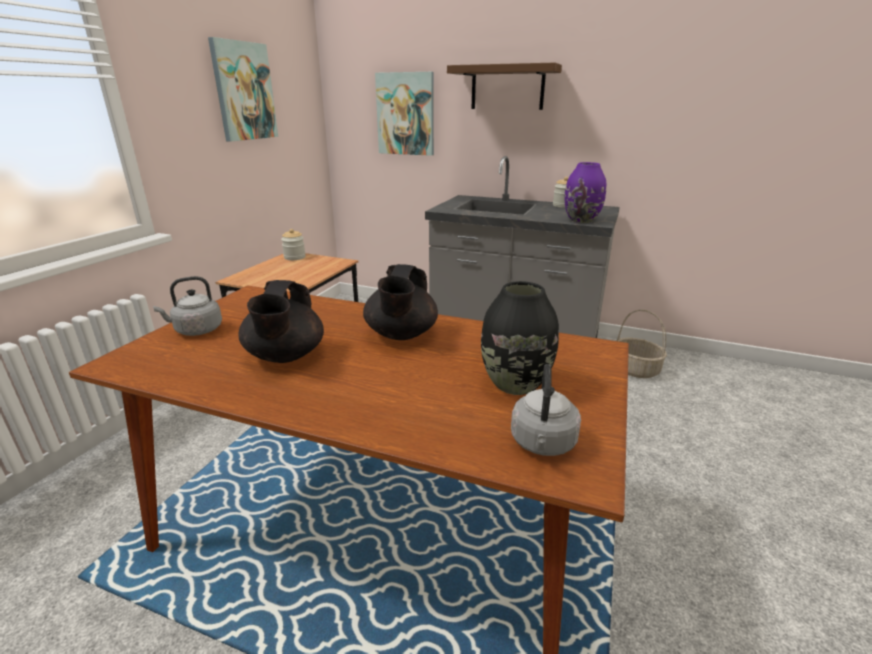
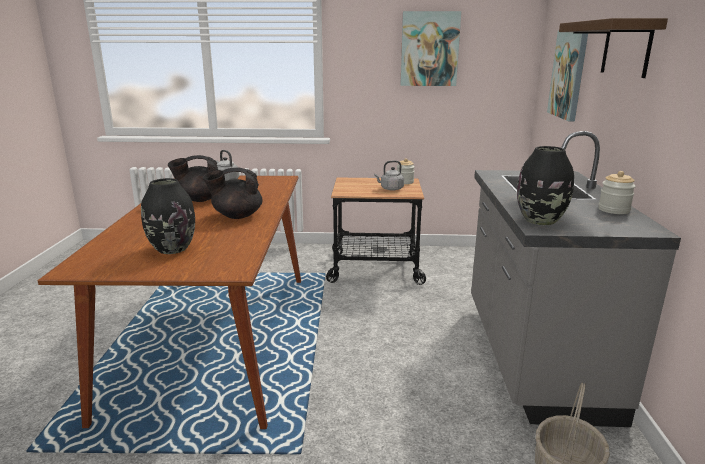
camera: 70 degrees right, 5 degrees down
grey kettle [511,364,581,456] -> grey kettle moved to [374,160,404,191]
purple vase [564,162,606,223] -> black vase [517,146,574,225]

